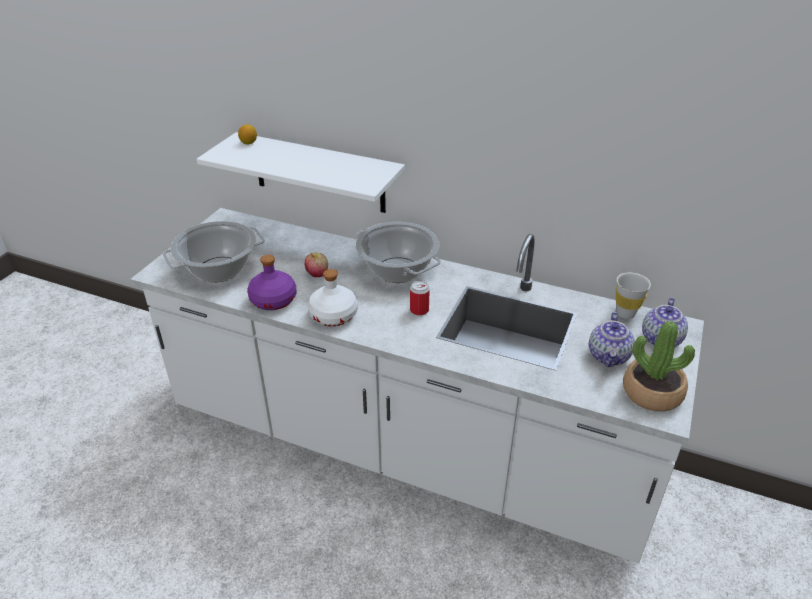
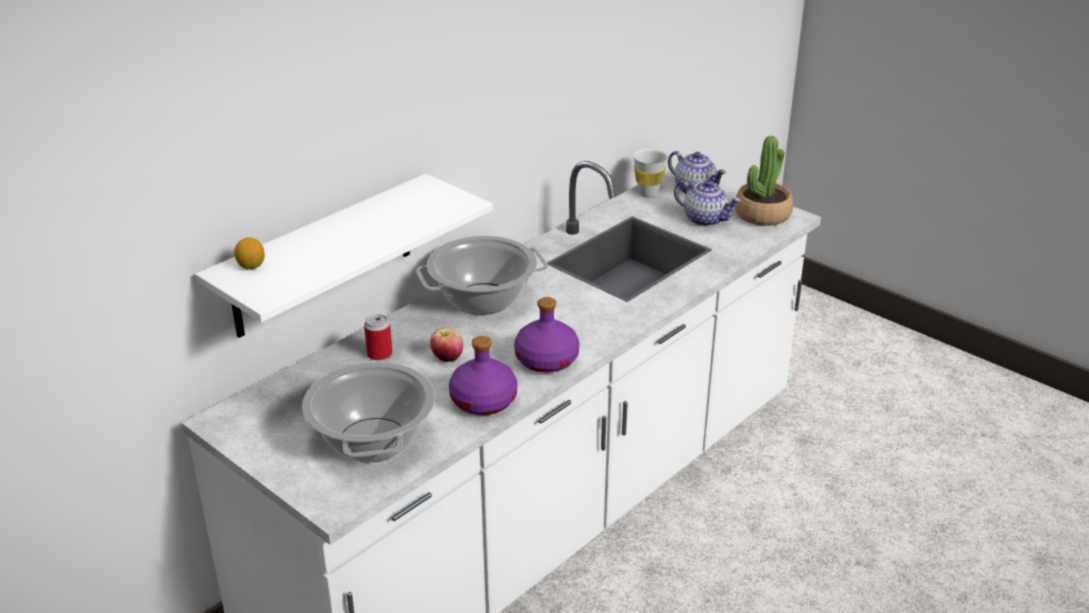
camera: 70 degrees left, 5 degrees down
white bottle [308,269,358,326] -> purple bottle [514,297,580,373]
can [410,281,430,316] -> can moved to [364,314,392,361]

